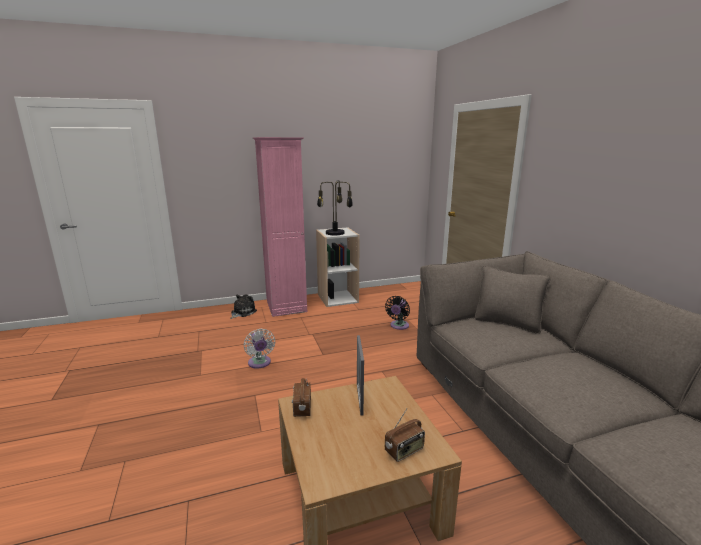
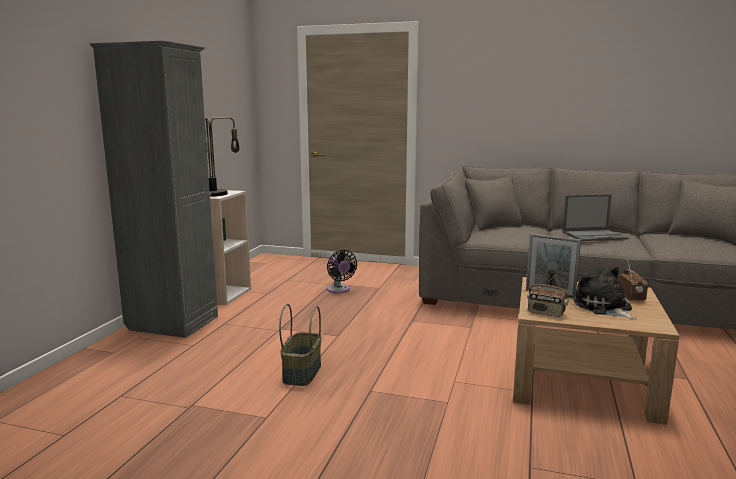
camera: 55 degrees left, 5 degrees down
plush toy [230,294,257,319] -> plush toy moved to [573,266,637,320]
white fan [243,329,275,369] -> basket [279,304,322,386]
pink cabinet [252,137,307,317] -> grey cabinet [90,41,218,338]
none -> laptop [563,194,629,241]

